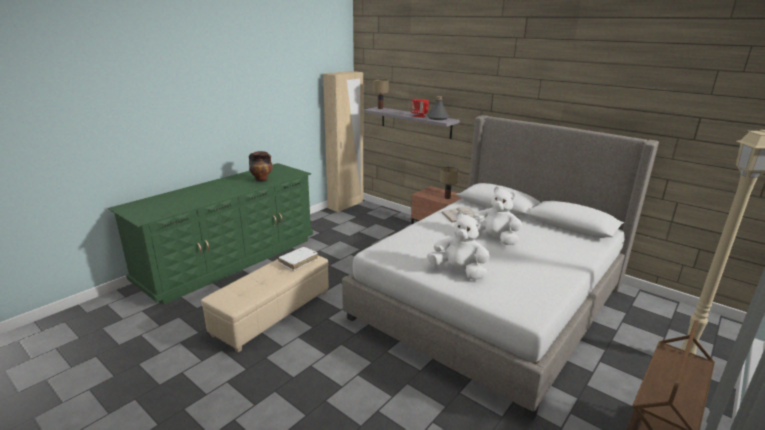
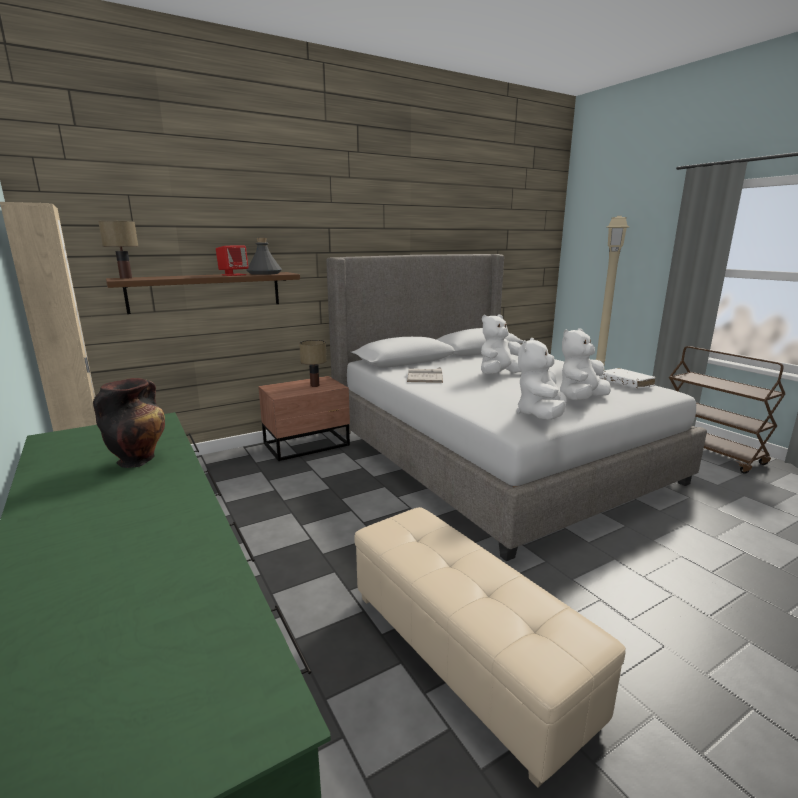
camera: 70 degrees left, 5 degrees down
white book [278,247,318,271] -> white book moved to [600,368,656,389]
grey shelf [364,107,460,139] -> brown shelf [106,272,300,314]
none -> white plush toy [517,338,567,420]

